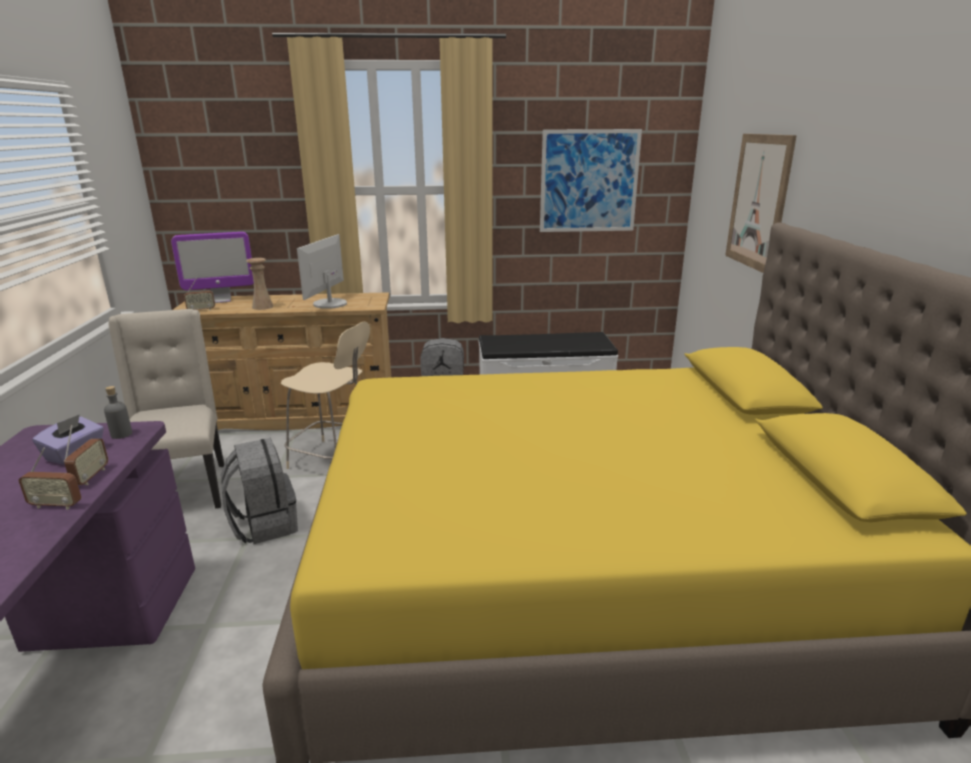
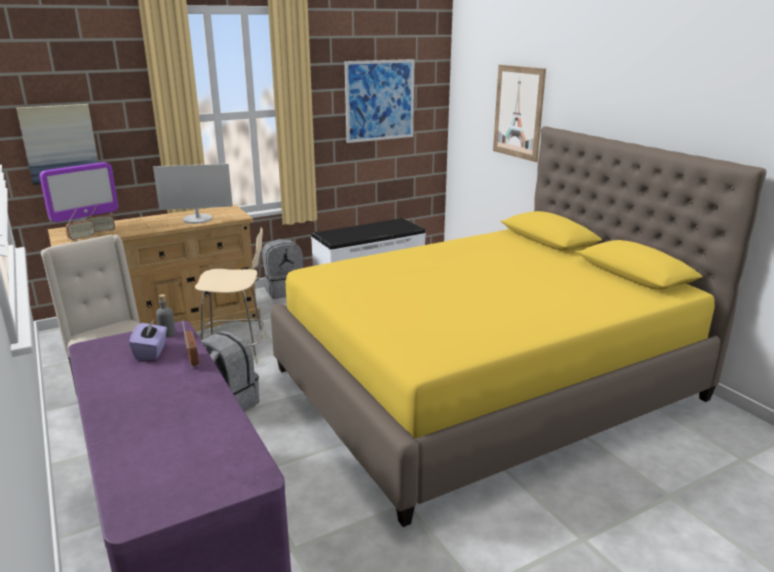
camera: 25 degrees left, 0 degrees up
radio [19,447,81,510] -> radio moved to [87,203,115,234]
beige vase [246,258,273,310] -> none
monitor [297,234,347,309] -> monitor turned 90 degrees counterclockwise [153,164,233,224]
none -> picture [16,104,99,185]

